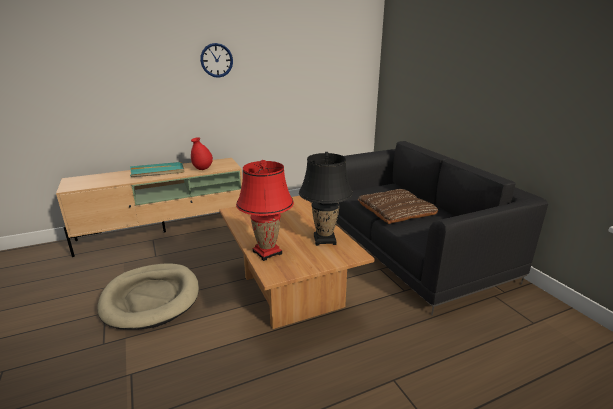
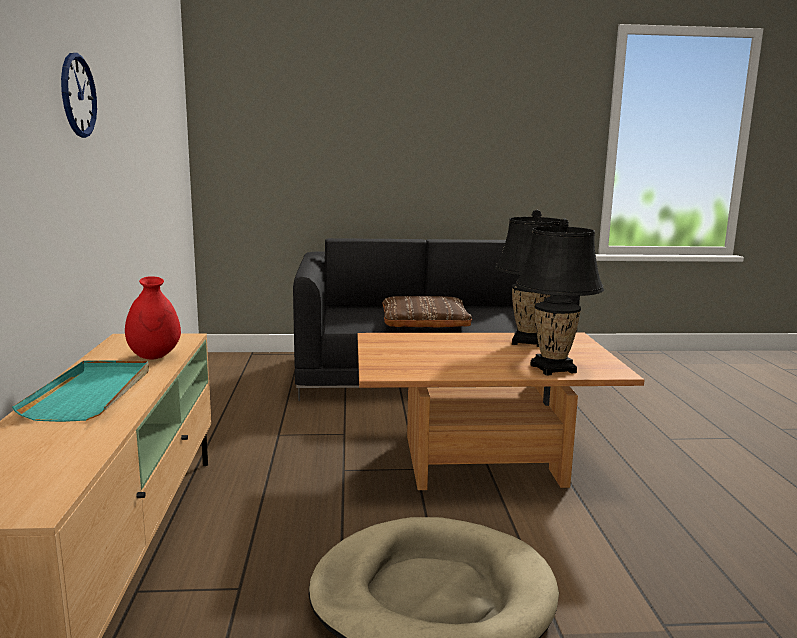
camera: 70 degrees left, 10 degrees down
red table lamp [236,160,294,261] -> black table lamp [516,219,604,376]

